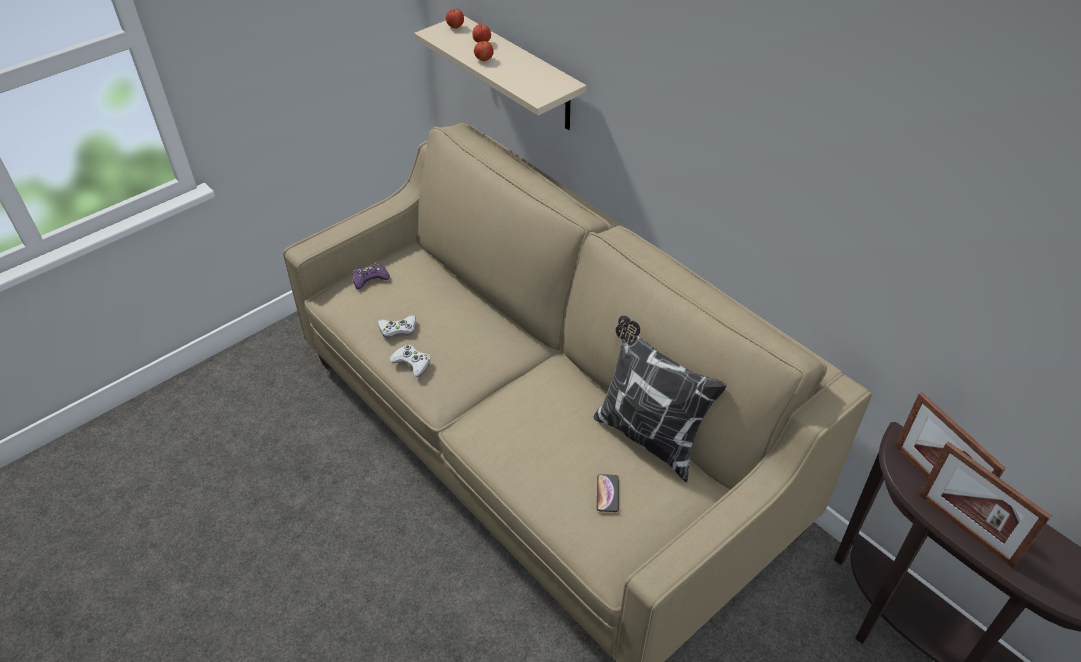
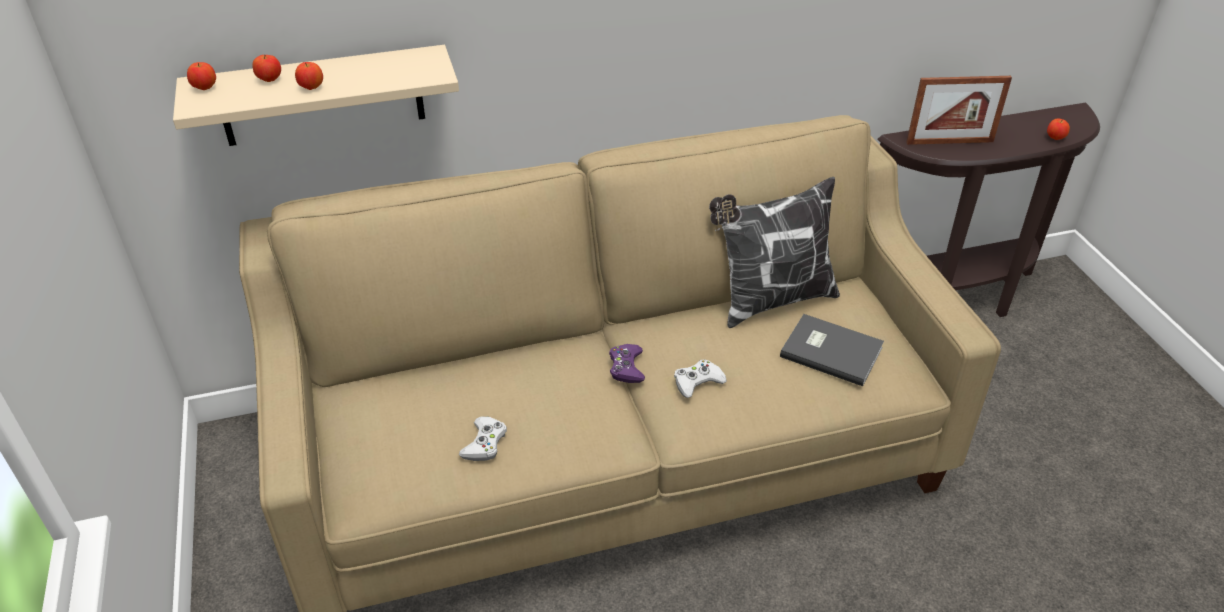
camera: 65 degrees left, 5 degrees down
purple game controller [352,263,390,289] -> purple game controller moved to [609,344,645,383]
white game controller [389,345,431,377] -> white game controller moved to [674,359,727,398]
phone [597,474,619,512] -> grey book [780,314,884,386]
picture frame [919,442,1051,568] -> none
none -> apple [1047,118,1070,140]

